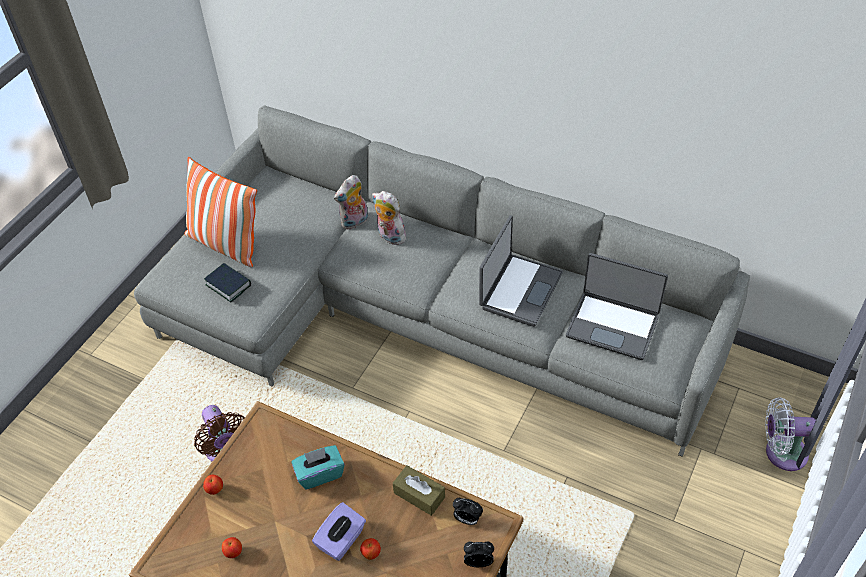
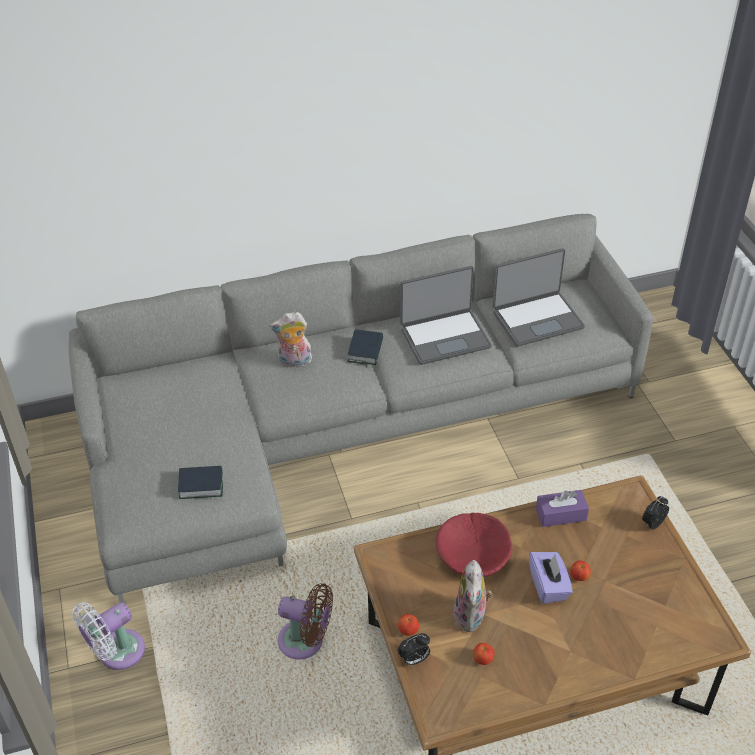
camera: 45 degrees left, 5 degrees down
pillow [184,157,257,267] -> none
turquoise tissue box [292,445,345,490] -> red bowl [436,513,512,577]
plush toy [334,175,368,229] -> plush toy moved to [453,560,492,632]
brown tissue box [393,465,445,516] -> purple tissue box [536,490,589,527]
alarm clock [453,498,483,525] -> alarm clock moved to [398,633,430,665]
laptop [479,215,563,327] -> laptop turned 90 degrees clockwise [400,266,492,365]
white fan [765,397,816,471] -> white fan moved to [72,602,145,670]
none -> book [347,330,383,365]

